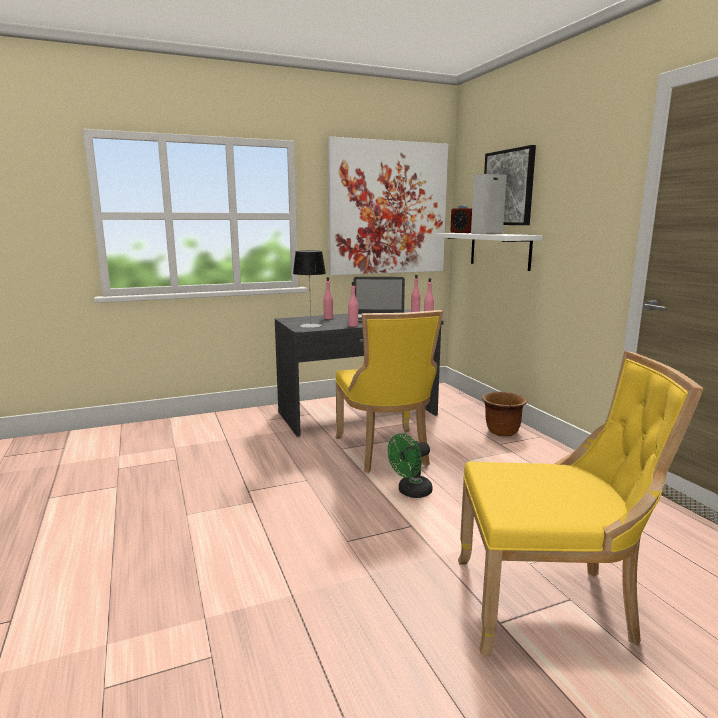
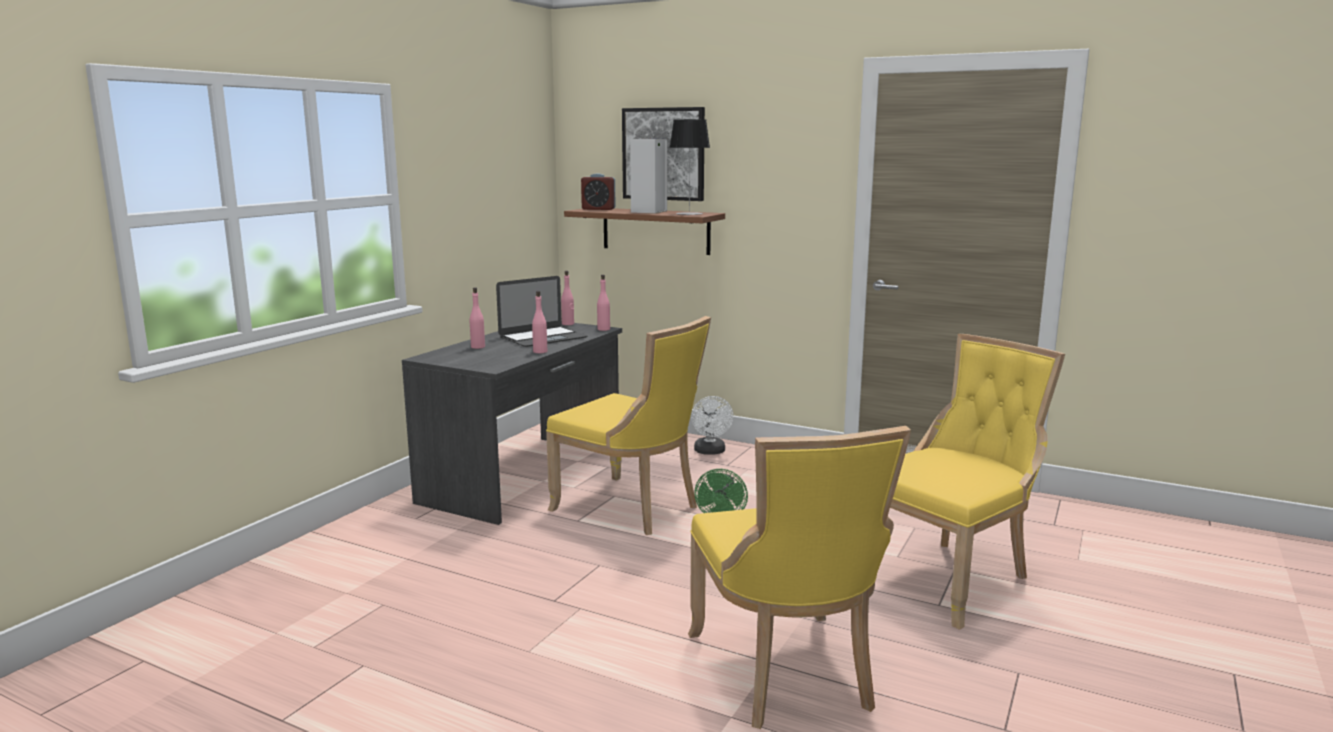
camera: 40 degrees left, 0 degrees up
table lamp [293,251,326,328] -> table lamp moved to [669,119,710,215]
picture [327,137,448,275] -> none
white shelf [435,233,542,271] -> brown shelf [564,208,725,255]
brown planter [482,392,528,436] -> white fan [691,396,733,455]
none -> yellow chair [688,426,911,729]

